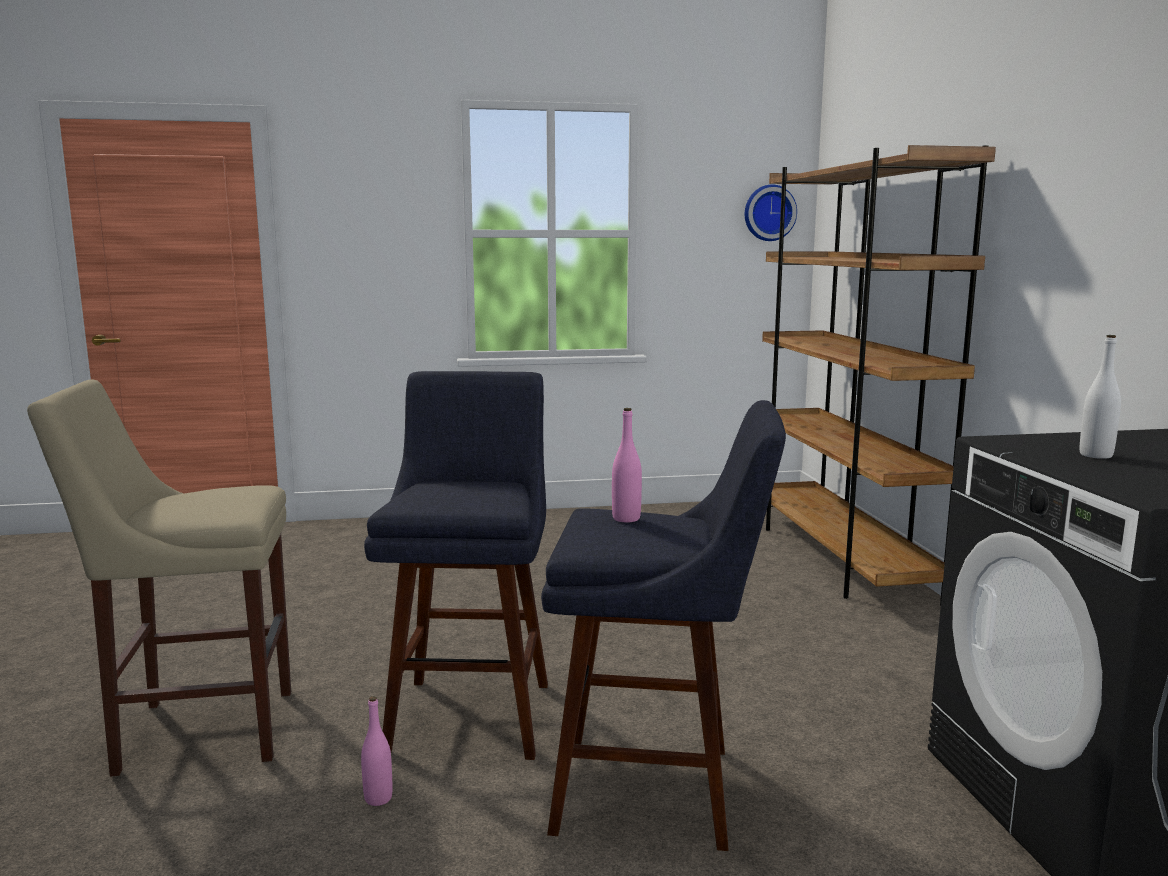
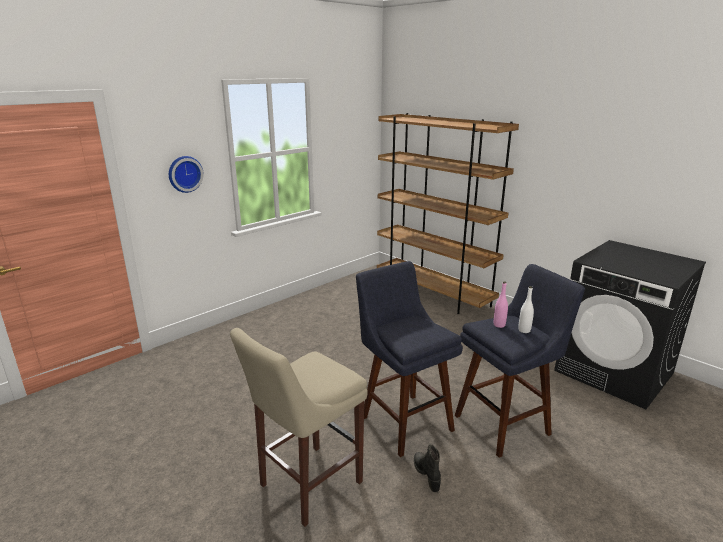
camera: 35 degrees left, 10 degrees up
pink bottle [361,696,392,806] -> black boot [414,444,441,492]
wall clock [745,184,797,241] -> wall clock moved to [169,156,204,193]
white bottle [1080,335,1121,459] -> white bottle moved to [518,286,534,333]

